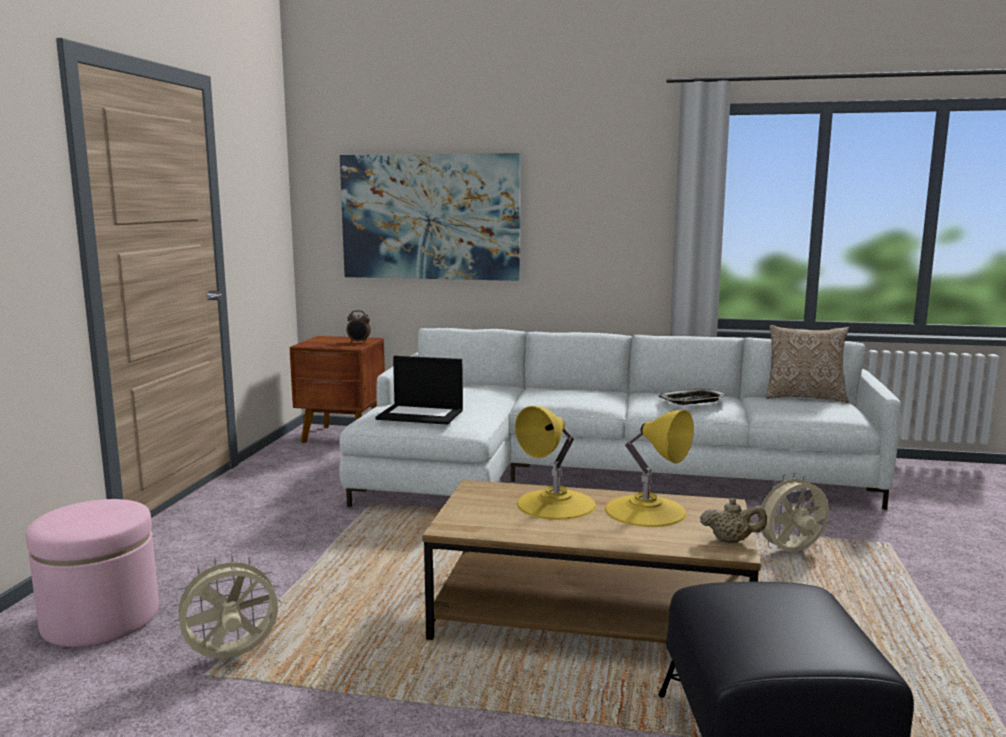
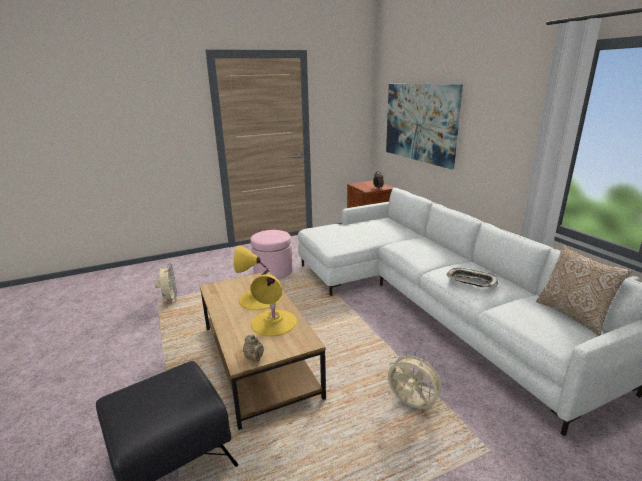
camera: 55 degrees right, 10 degrees up
pink ottoman [26,499,159,647] -> pink ottoman moved to [250,230,292,279]
beige fan [171,554,281,658] -> beige fan turned 45 degrees clockwise [154,263,177,303]
laptop [375,356,463,425] -> none

